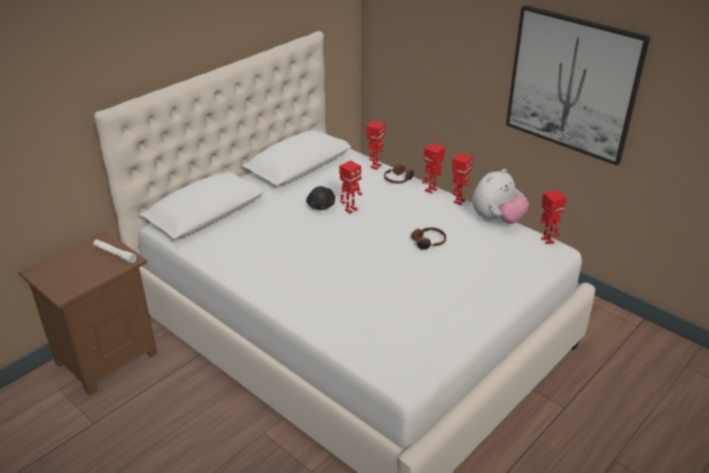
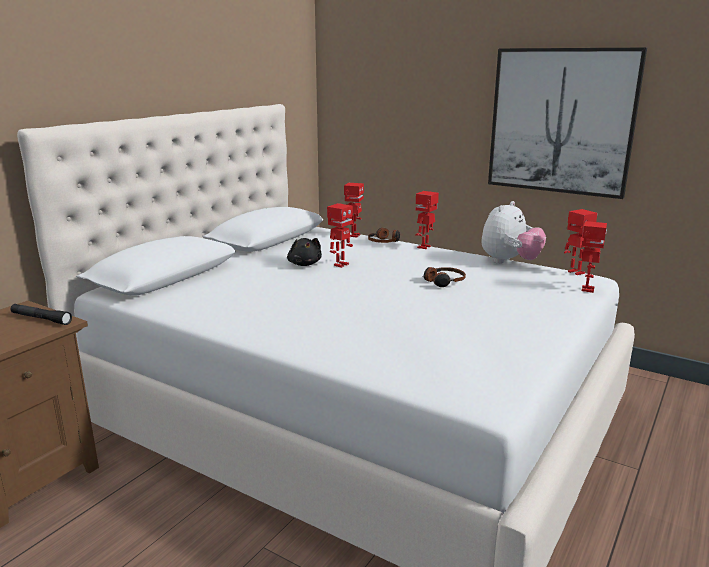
camera: 10 degrees left, 15 degrees down
white flashlight [93,239,136,263] -> black flashlight [10,304,72,325]
toy robot [452,153,473,205] -> toy robot moved to [582,221,607,293]

